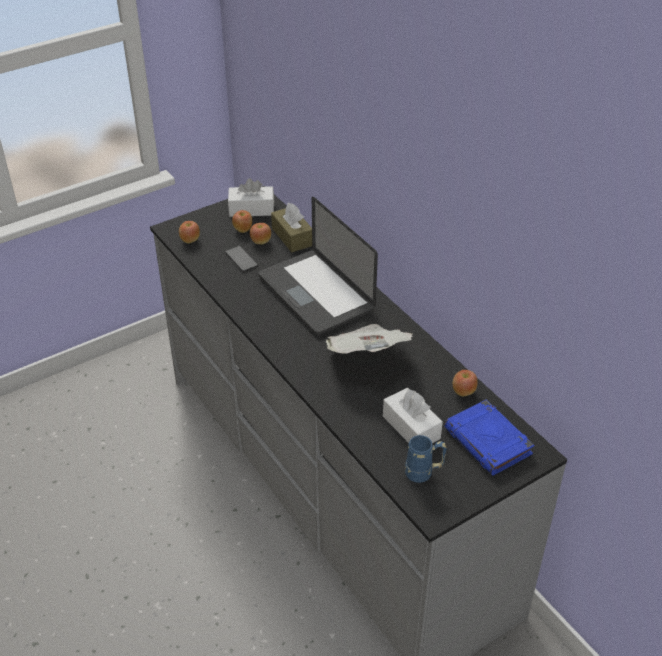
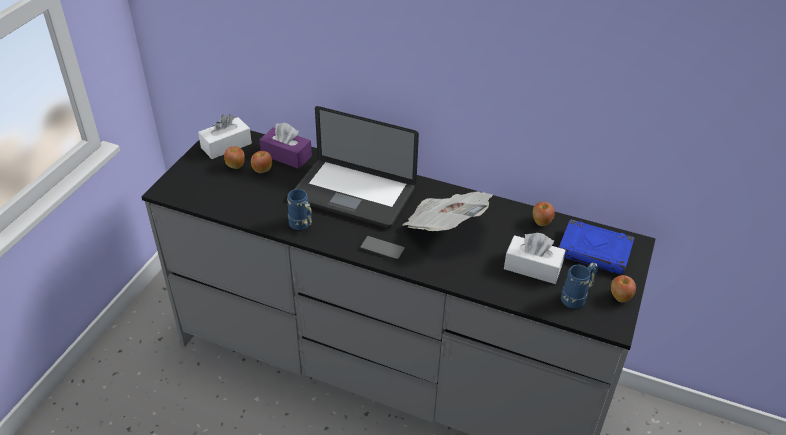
camera: 35 degrees left, 0 degrees up
apple [179,221,200,243] -> apple moved to [611,275,636,302]
phone [225,246,258,272] -> phone moved to [360,236,405,260]
brown tissue box [271,203,312,252] -> purple tissue box [259,122,312,169]
none -> blue mug [287,189,312,230]

